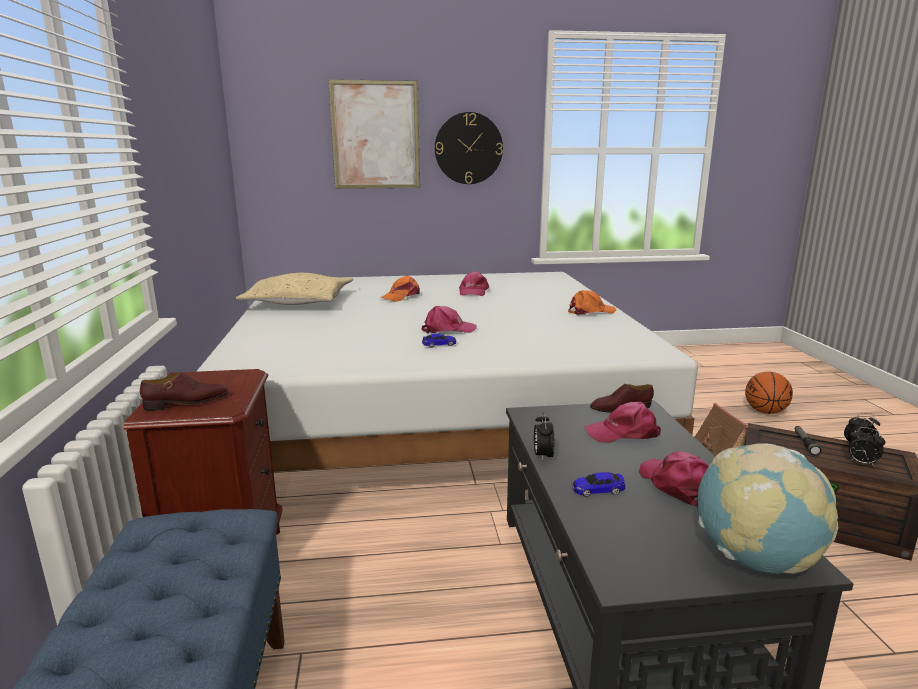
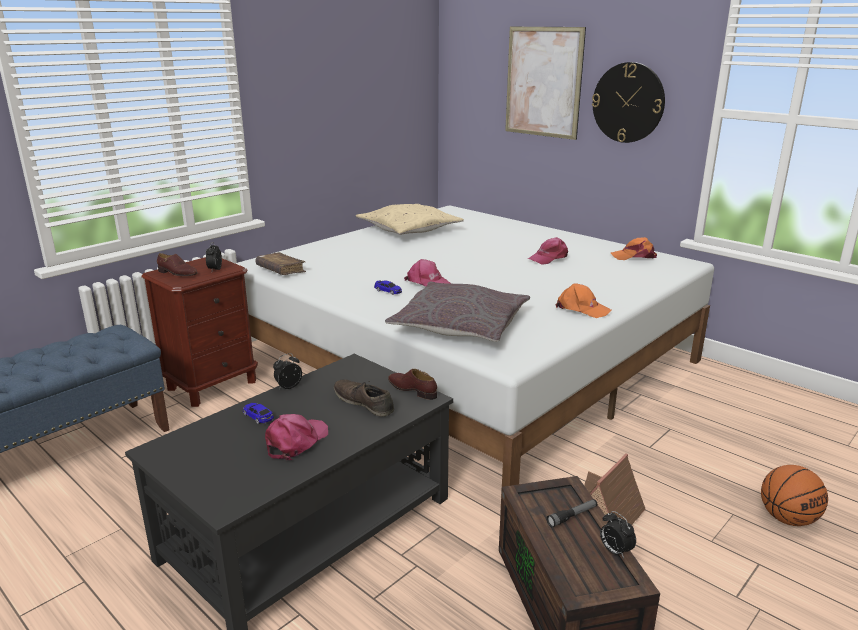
camera: 50 degrees right, 5 degrees up
orange cap [381,276,420,302] -> orange cap moved to [611,237,657,260]
pink cap [585,402,661,443] -> brown shoe [334,379,394,417]
globe [697,444,838,574] -> none
alarm clock [849,427,886,467] -> alarm clock moved to [206,242,222,270]
none -> brown book [255,252,306,275]
none -> grey pillow [385,282,530,342]

